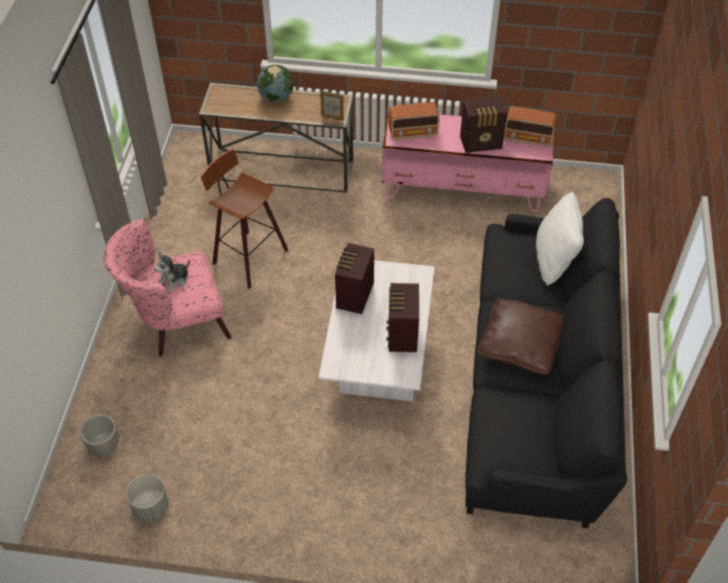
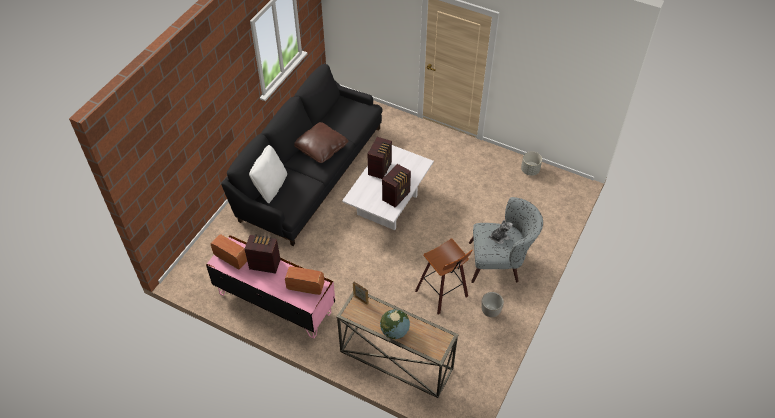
camera: 160 degrees left, 0 degrees up
planter [80,414,119,456] -> planter moved to [481,292,504,317]
pink armchair [104,219,231,356] -> grey armchair [469,197,543,283]

